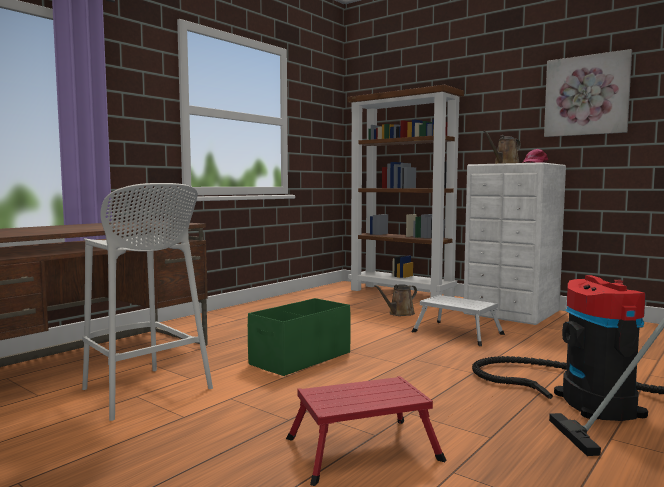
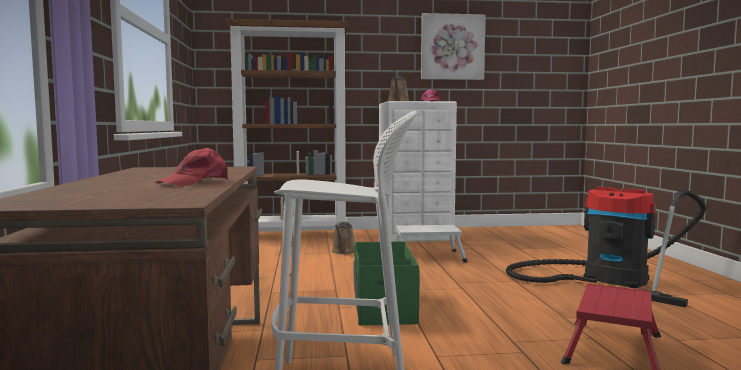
camera: 45 degrees left, 0 degrees up
none -> red cap [155,148,228,187]

